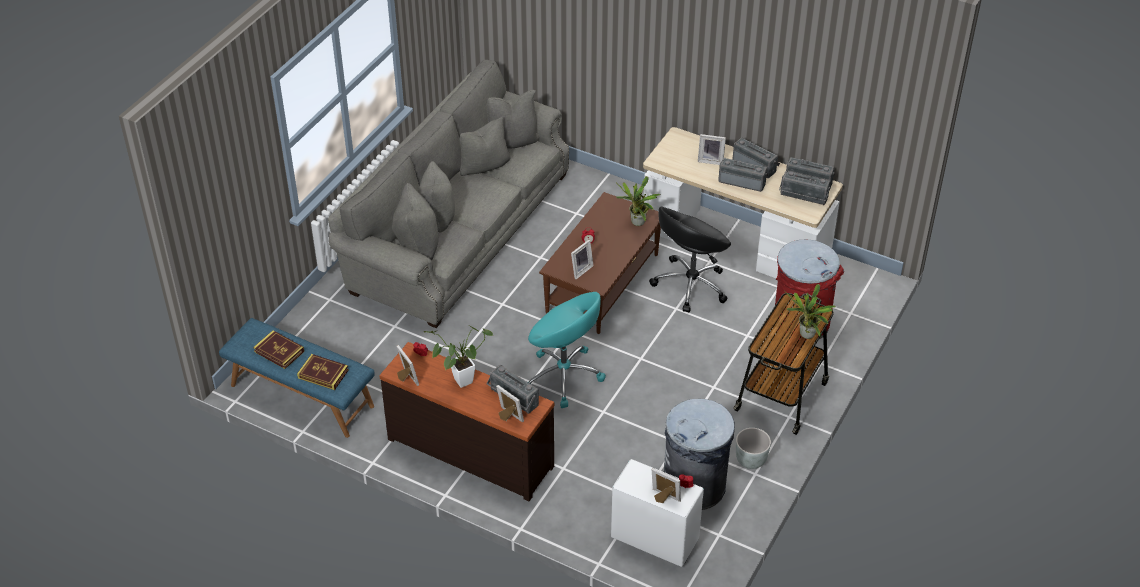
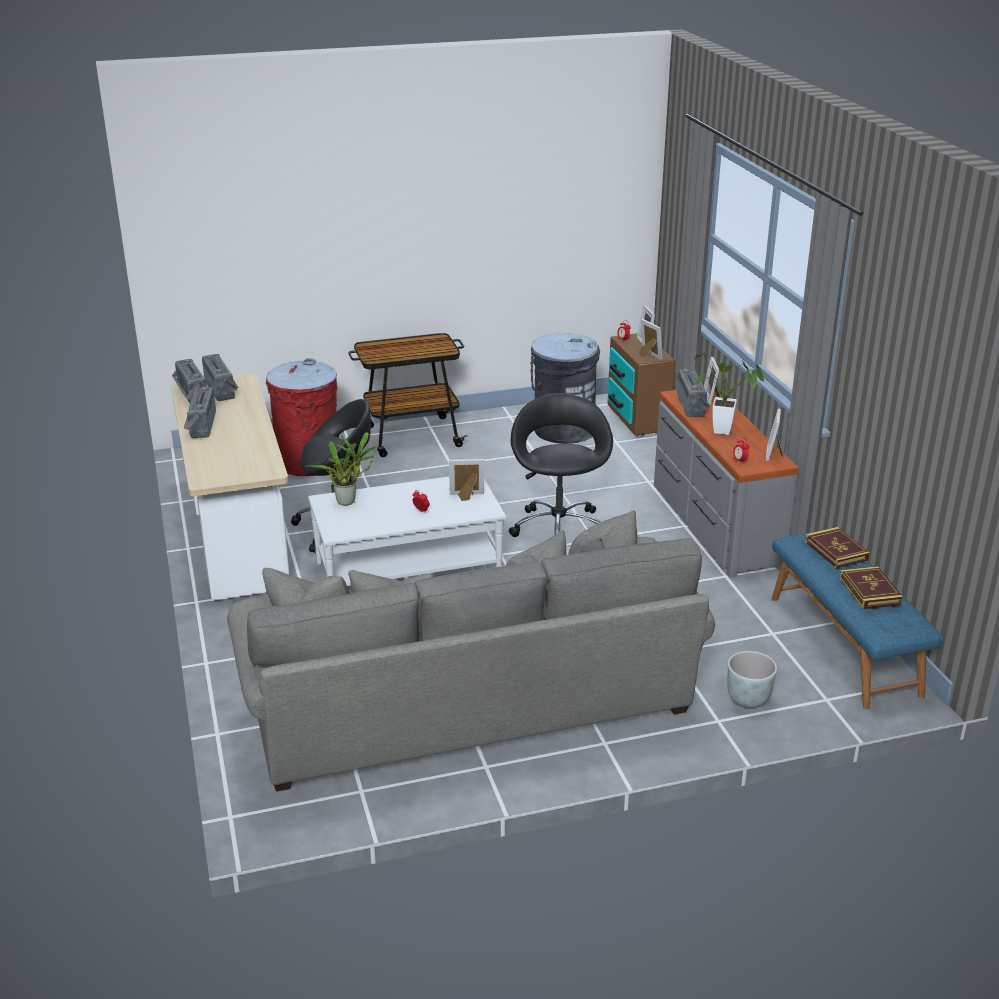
camera: 135 degrees left, 15 degrees down
brown dresser [379,342,554,501] -> grey dresser [654,386,799,578]
turquoise office chair [528,292,606,408] -> black office chair [509,393,613,537]
brown coffee table [539,192,661,334] -> white coffee table [308,477,506,586]
white nightstand [611,459,704,567] -> brown nightstand [608,333,675,438]
picture frame [698,134,726,165] -> picture frame moved to [639,319,663,360]
radio [718,158,768,192] -> none
grey planter [736,428,771,469] -> grey planter moved to [727,651,777,708]
potted plant [785,284,836,339] -> none

